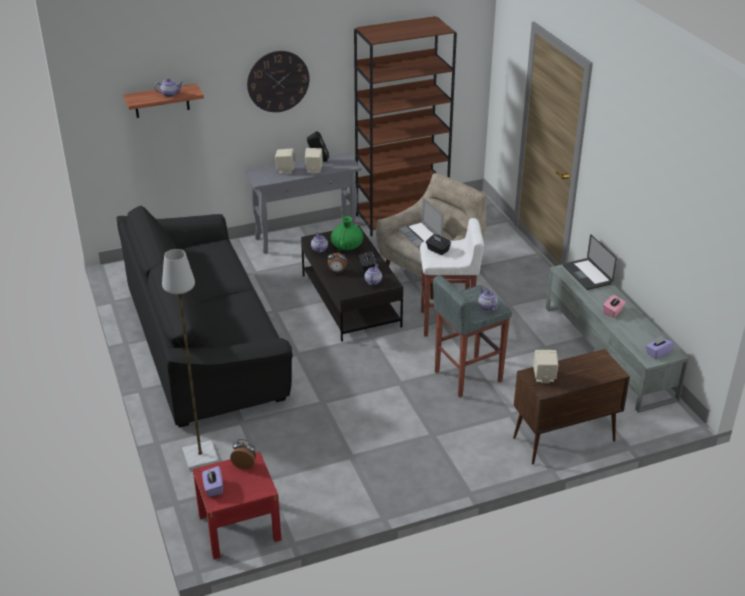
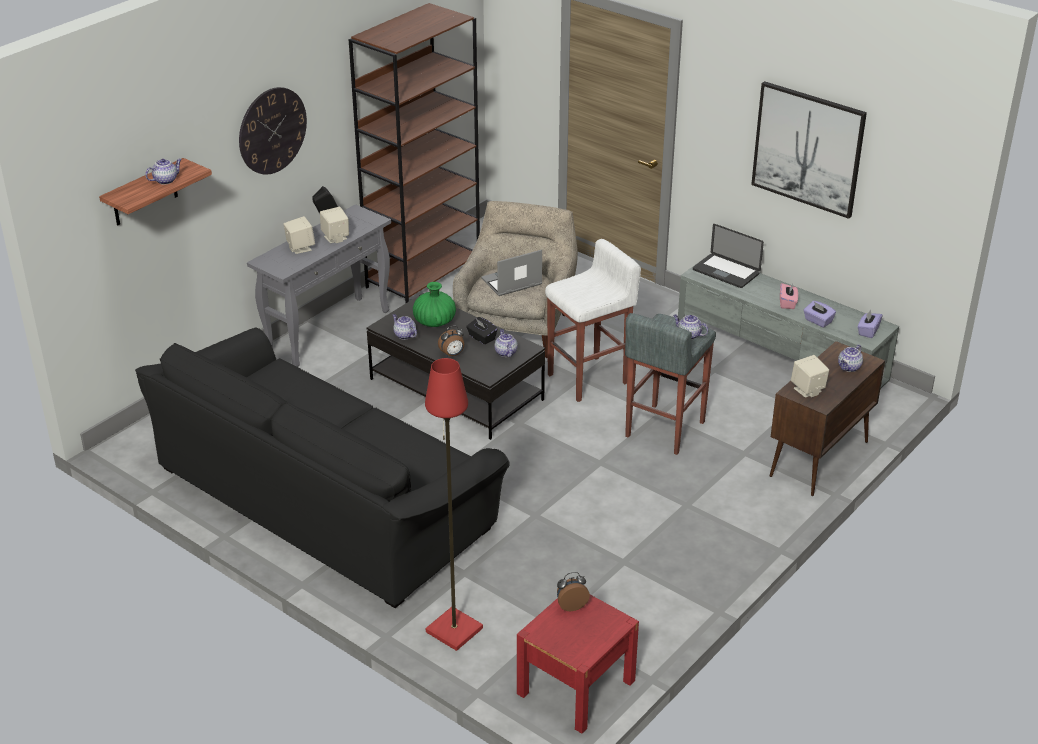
camera: 30 degrees left, 0 degrees up
grey floor lamp [162,249,219,470] -> red floor lamp [425,358,483,651]
purple tissue box [202,466,223,496] -> purple tissue box moved to [803,301,836,328]
laptop [398,198,443,248] -> laptop turned 120 degrees clockwise [481,250,542,296]
black tissue box [426,234,451,255] -> none
none -> picture [751,81,867,219]
none -> teapot [838,345,863,372]

